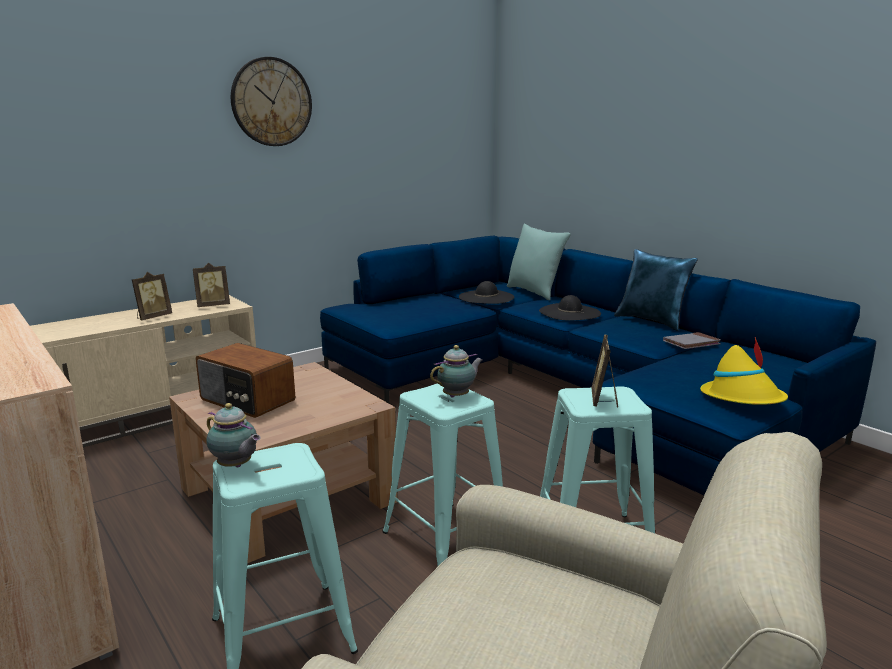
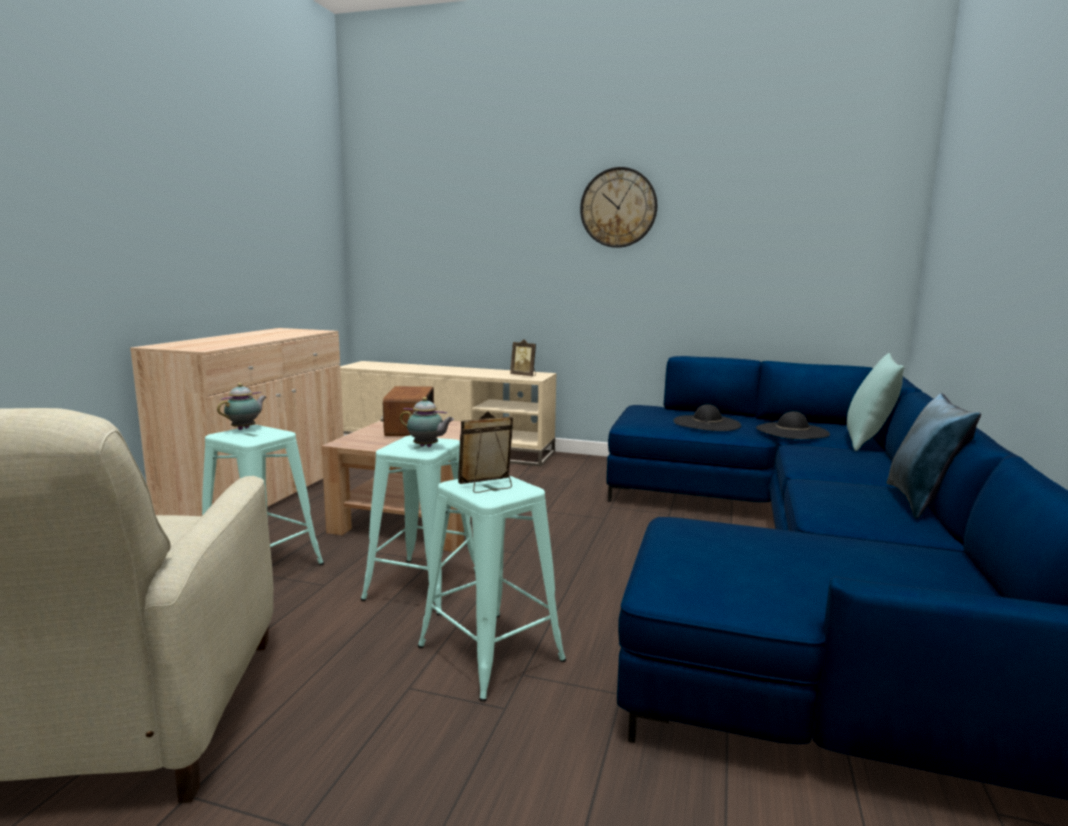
camera: 55 degrees right, 5 degrees down
picture frame [132,272,172,320] -> none
teapot [206,403,261,467] -> teapot turned 150 degrees counterclockwise [217,383,267,430]
black hat [539,295,601,320] -> black hat moved to [673,404,741,431]
grey book [663,332,721,349] -> none
yellow hat [700,337,788,405] -> none

